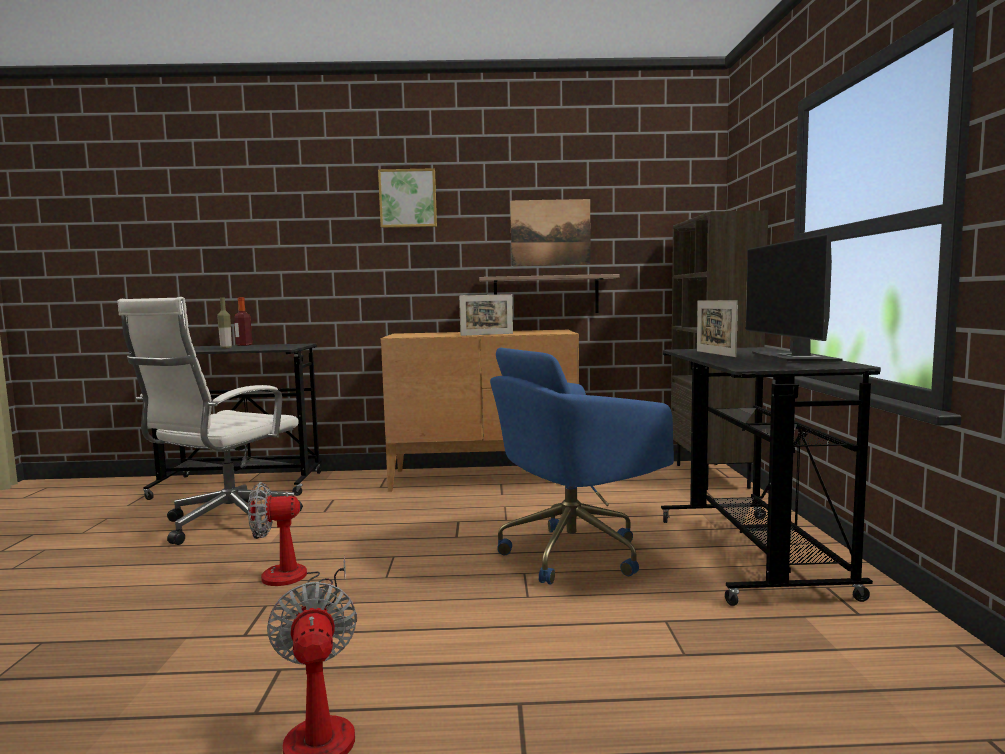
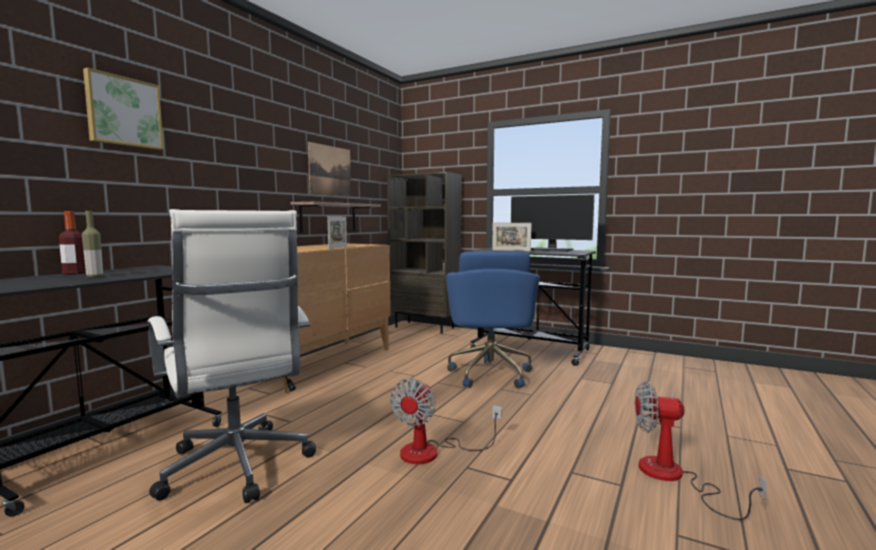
camera: 60 degrees left, 0 degrees up
picture [378,168,437,228] -> picture moved to [83,67,163,150]

